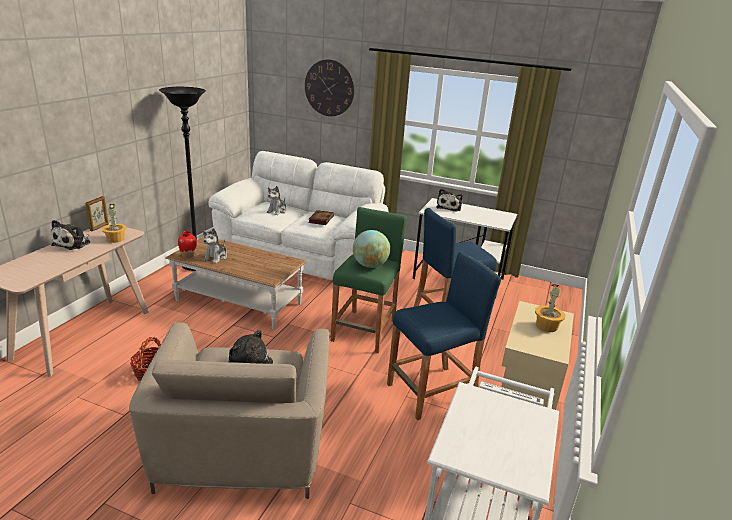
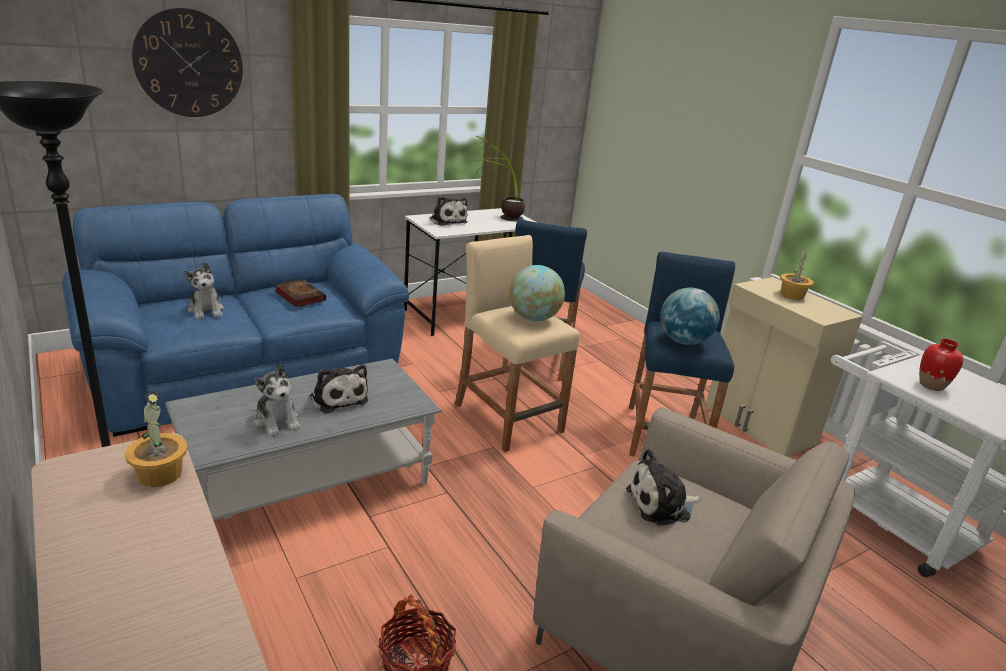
camera: 55 degrees left, 0 degrees up
plush toy [51,220,90,250] -> plush toy moved to [310,364,368,414]
picture frame [85,196,109,231] -> none
brown coffee table [165,236,307,329] -> grey coffee table [165,359,442,520]
red vase [178,231,197,258] -> red vase moved to [919,339,964,391]
white sofa [208,151,388,280] -> blue sofa [62,194,409,437]
green stool [331,207,407,353] -> beige stool [455,235,580,452]
none -> potted plant [469,136,525,221]
none -> globe [660,288,720,345]

